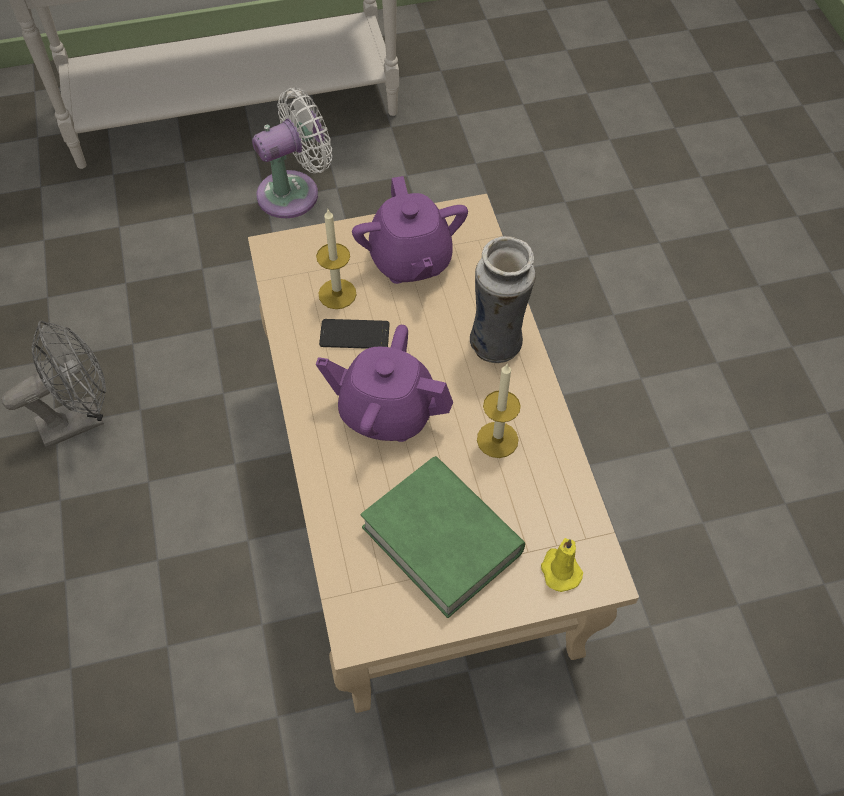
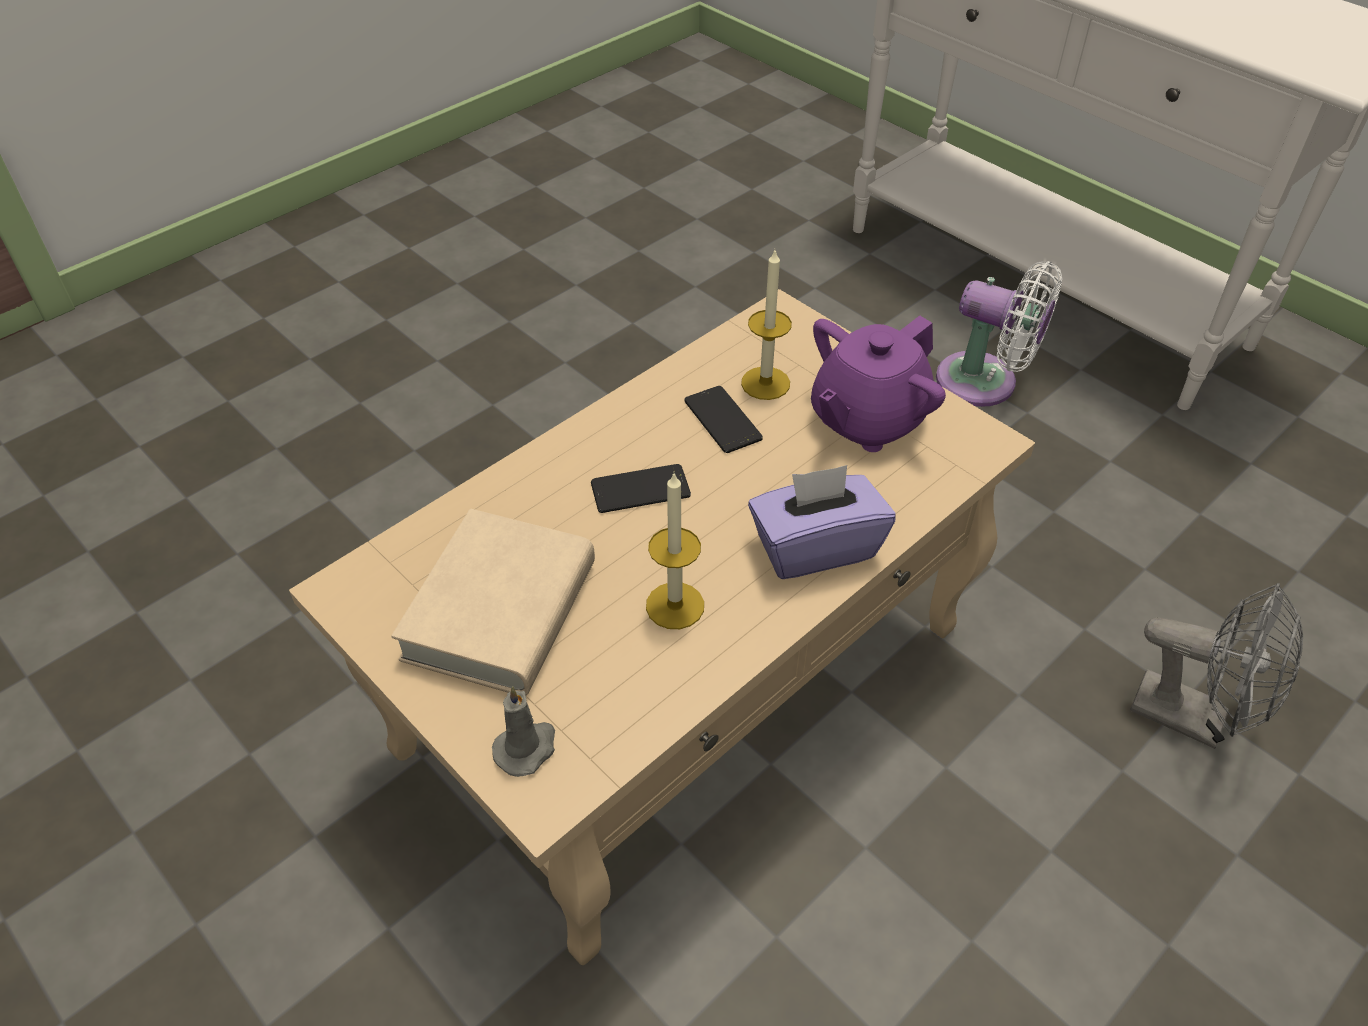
camera: 60 degrees right, 10 degrees down
grey fan [1,321,106,448] -> grey fan moved to [1130,583,1303,749]
purple teapot [316,325,453,442] -> phone [591,464,691,513]
green book [360,456,525,618] -> beige book [391,509,595,695]
vase [470,236,536,363] -> purple tissue box [748,465,896,579]
yellow candle [541,538,583,592] -> grey candle [492,686,555,777]

